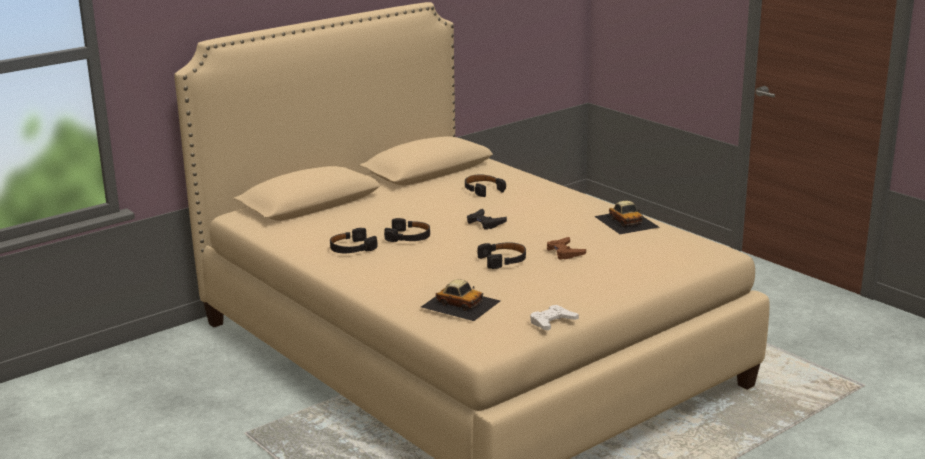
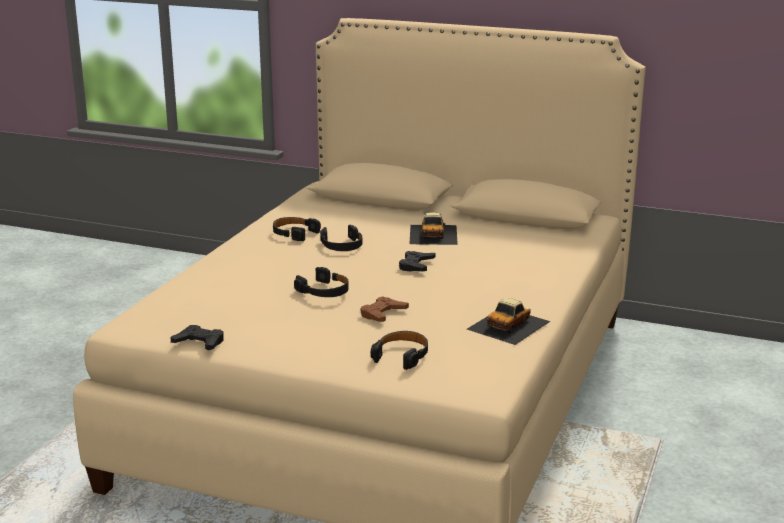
camera: 60 degrees right, 0 degrees up
toy car [421,279,500,321] -> toy car moved to [410,212,458,245]
black headphones [465,175,506,197] -> black headphones moved to [371,331,428,370]
white game controller [530,305,579,330] -> black game controller [170,325,224,350]

